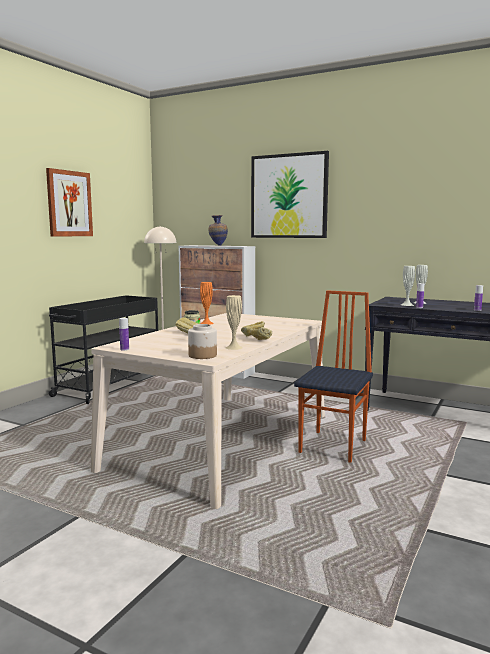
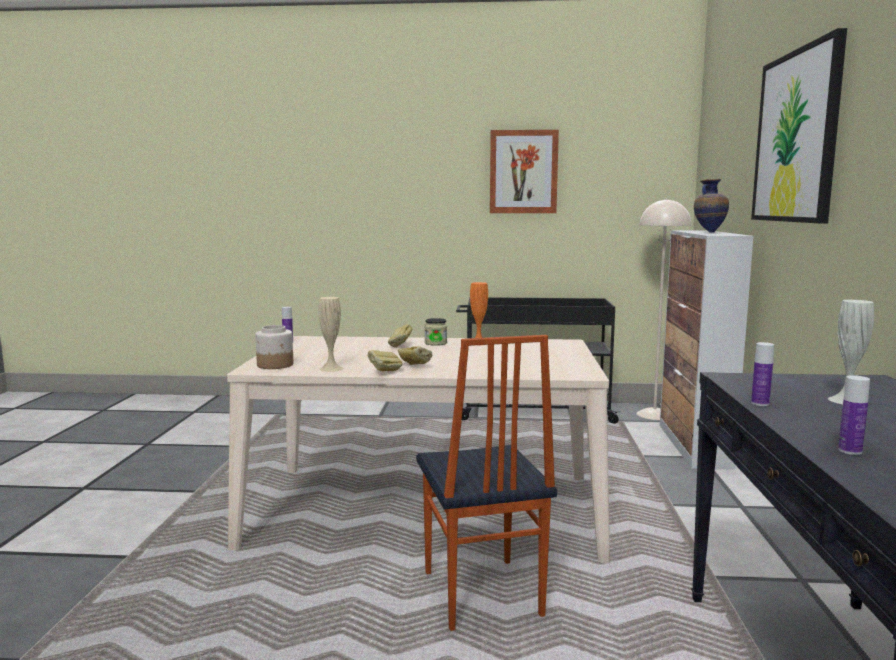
camera: 65 degrees right, 0 degrees up
chair [294,290,373,463] -> chair turned 75 degrees clockwise [416,335,557,631]
white vase [401,266,415,306] -> none

